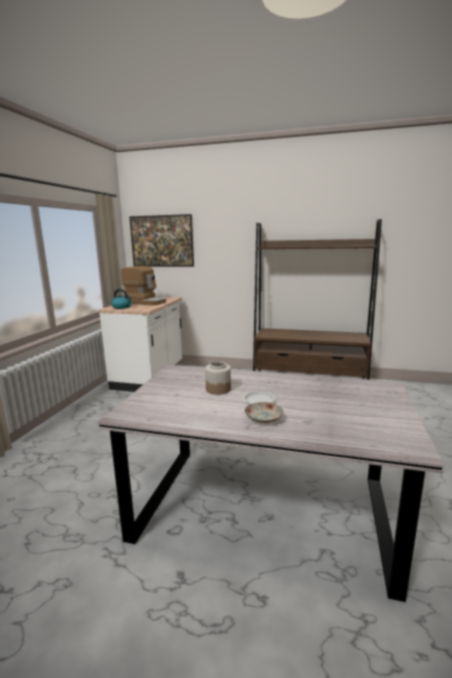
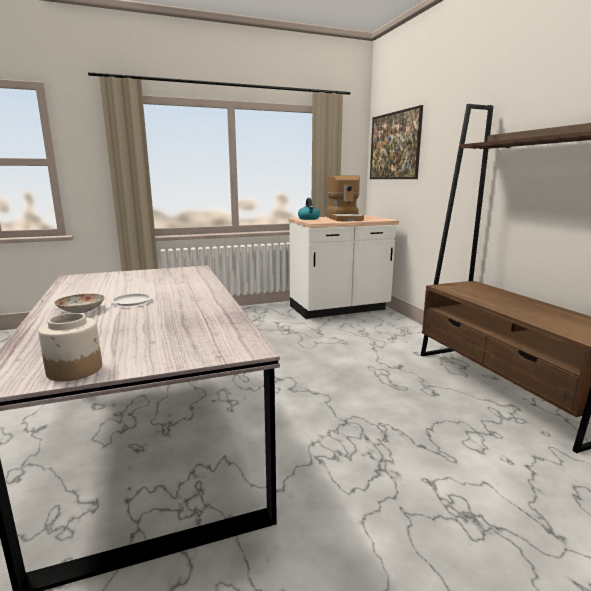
camera: 55 degrees right, 0 degrees up
jar [205,361,231,395] -> jar moved to [38,313,102,381]

